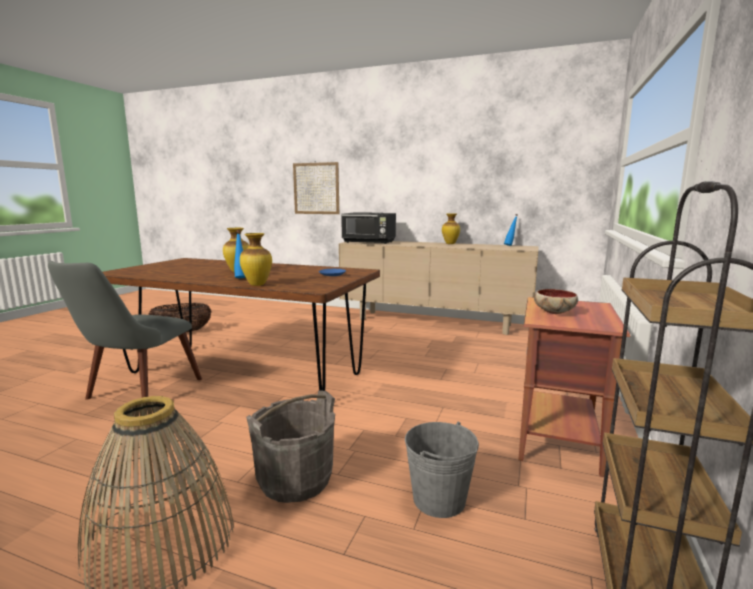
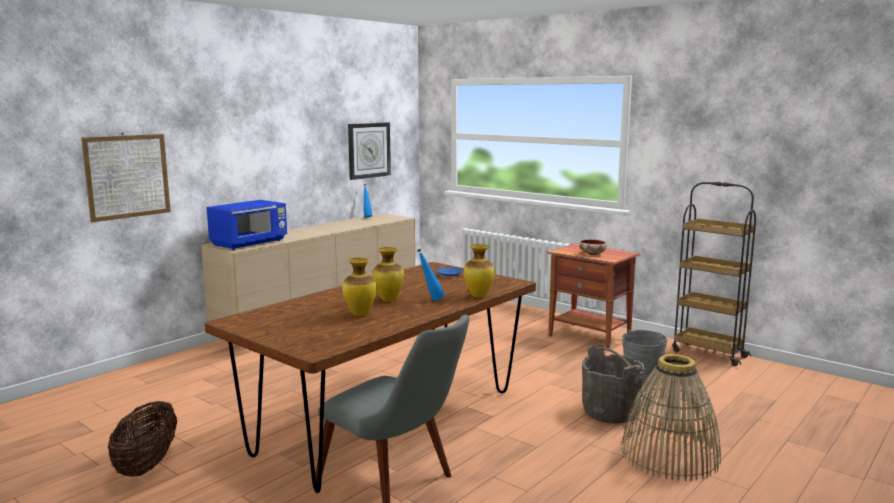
camera: 70 degrees left, 0 degrees up
black microwave [341,212,396,244] -> blue microwave [207,200,287,250]
vase [442,213,460,244] -> vase moved to [342,258,377,316]
none -> wall clock [348,122,391,180]

